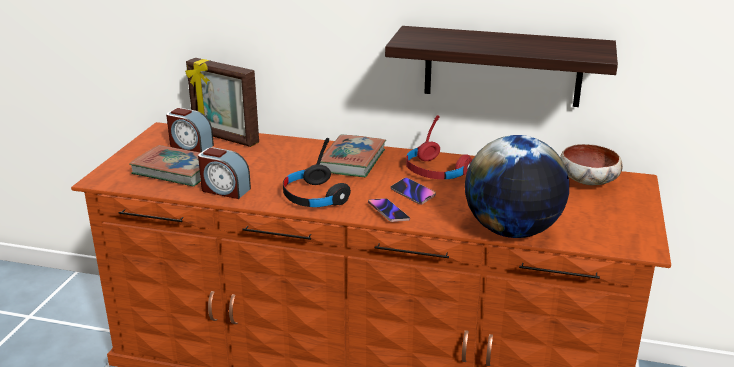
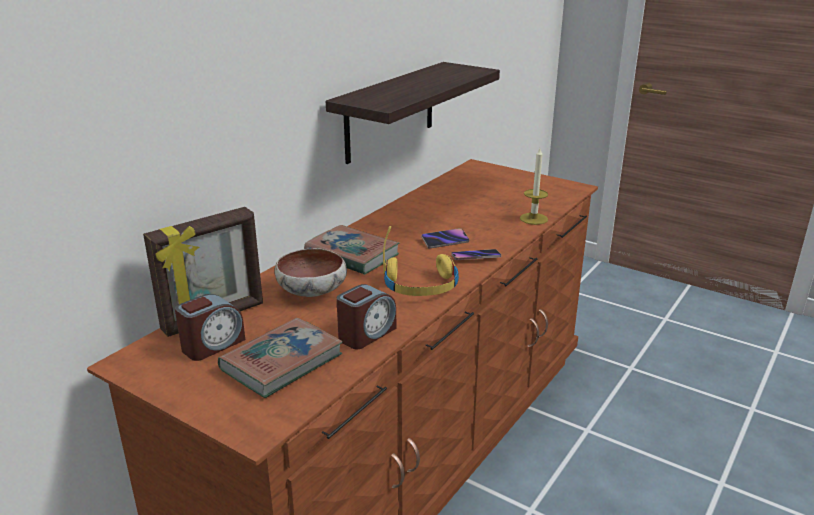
camera: 70 degrees left, 0 degrees up
black headphones [283,138,351,207] -> yellow headphones [383,226,459,296]
red headphones [406,115,472,179] -> none
globe [465,135,569,238] -> candle [520,148,548,225]
bowl [560,144,623,185] -> bowl moved to [274,248,347,297]

